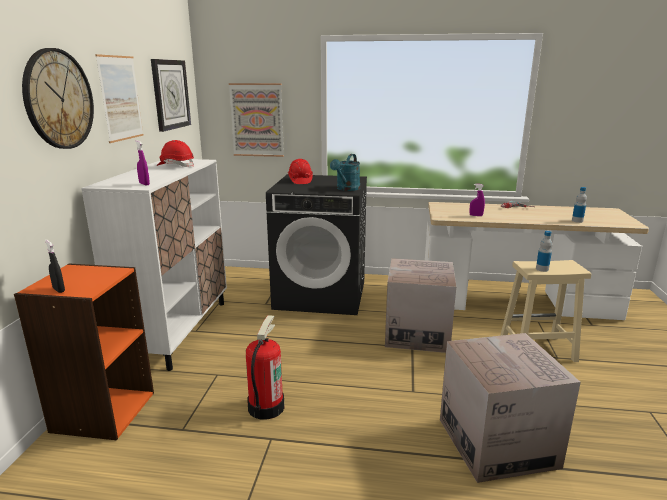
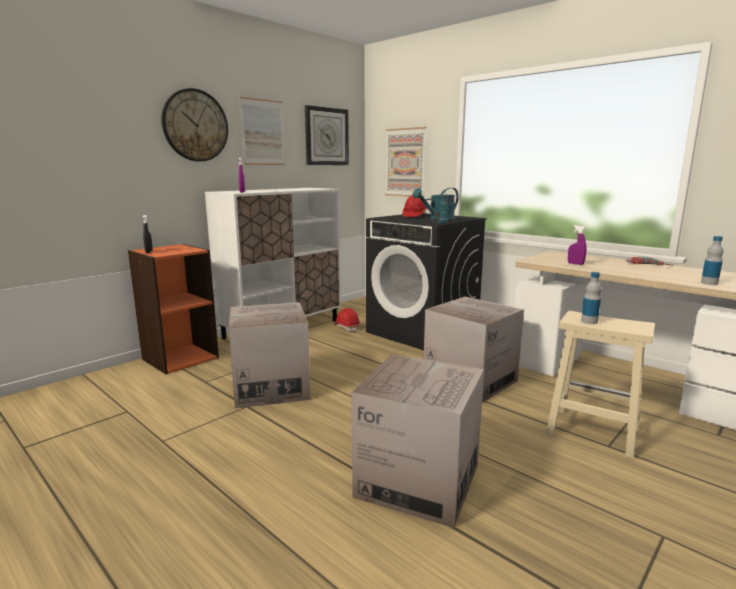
camera: 35 degrees right, 5 degrees down
red hard hat [157,140,194,167] -> red hard hat moved to [334,308,360,332]
fire extinguisher [246,315,285,420] -> cardboard box [229,302,311,409]

